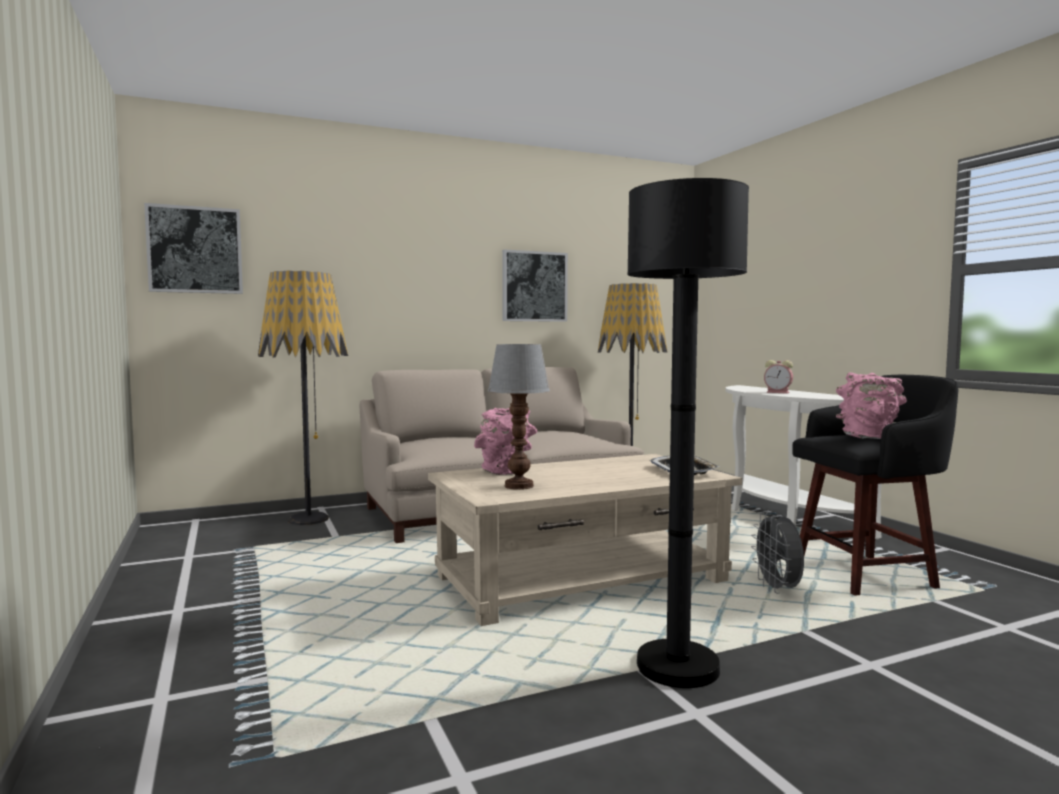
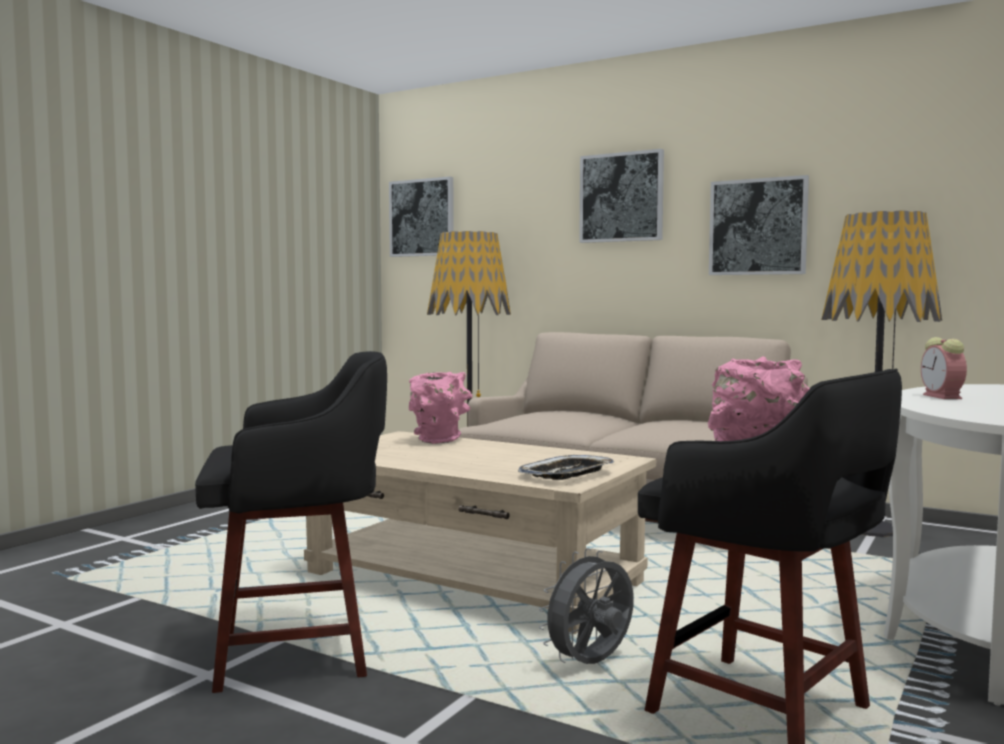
camera: 55 degrees right, 0 degrees up
table lamp [488,344,550,490] -> none
black floor lamp [627,178,749,688] -> black stool [195,351,387,693]
none -> picture [579,149,664,243]

